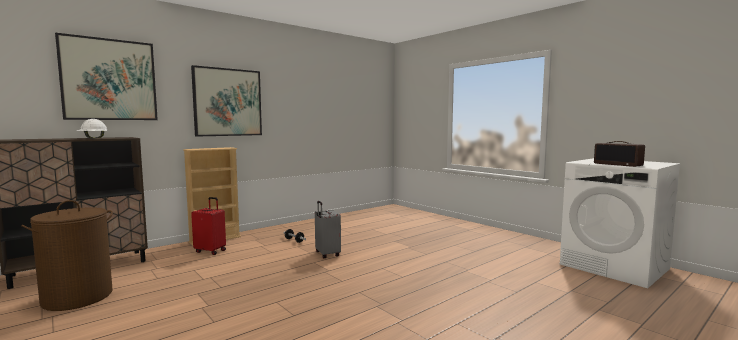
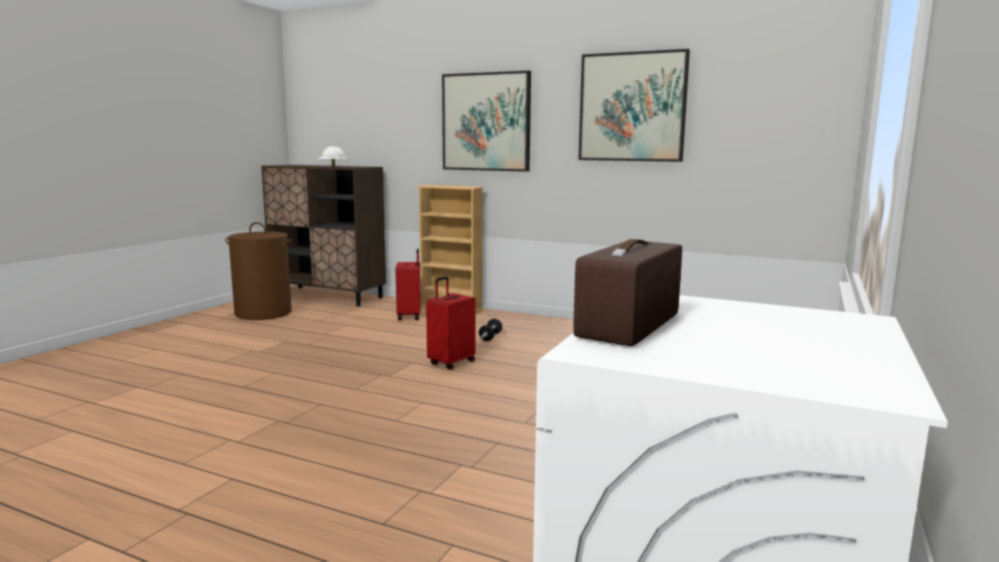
camera: 65 degrees right, 5 degrees up
picture [55,33,158,120] -> picture moved to [578,49,690,162]
grey suitcase [315,201,341,258] -> red suitcase [426,277,476,370]

